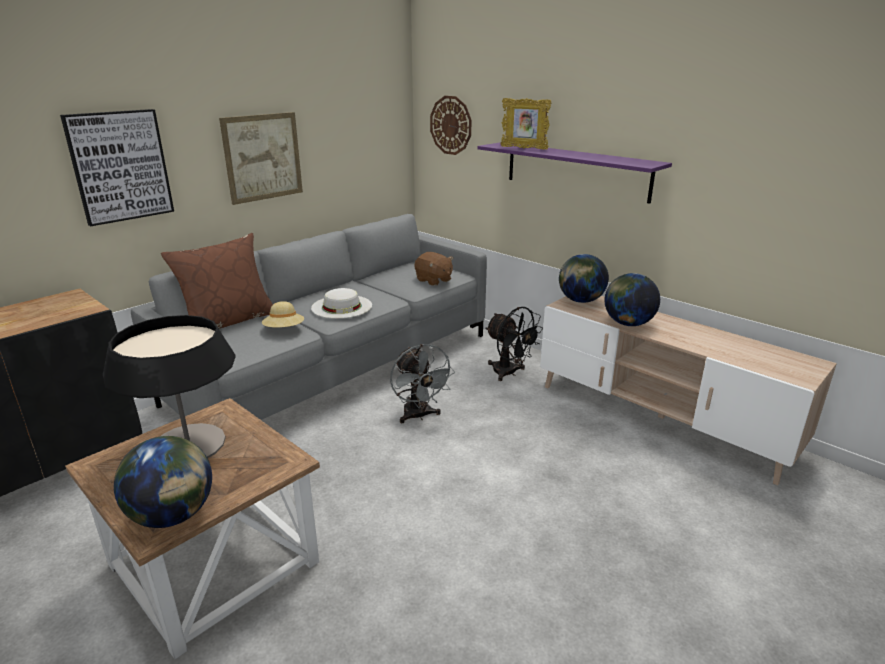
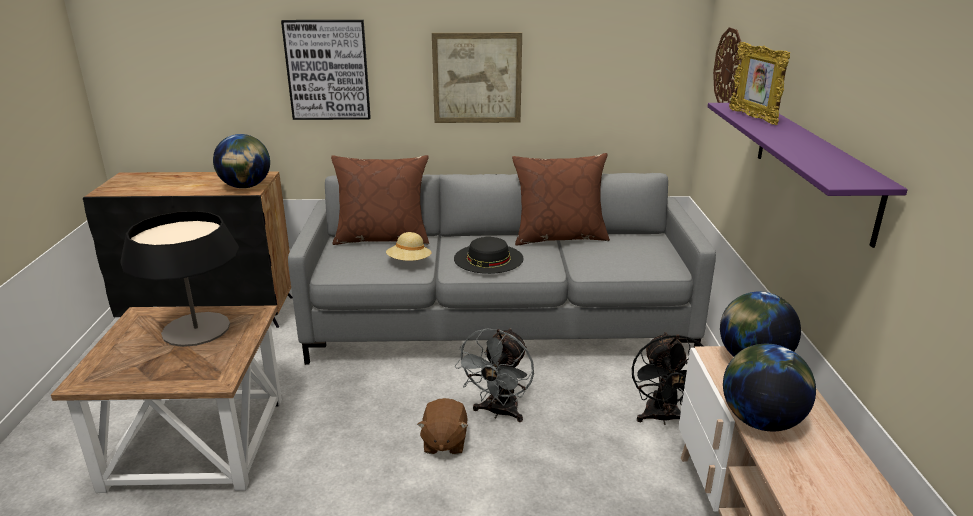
camera: 45 degrees right, 0 degrees up
globe [114,436,212,528] -> globe moved to [213,134,270,188]
white hat [311,288,372,319] -> black hat [454,237,523,274]
brown plush toy [414,252,453,286] -> brown plush toy moved to [417,398,468,454]
none -> brown pillow [512,153,610,246]

